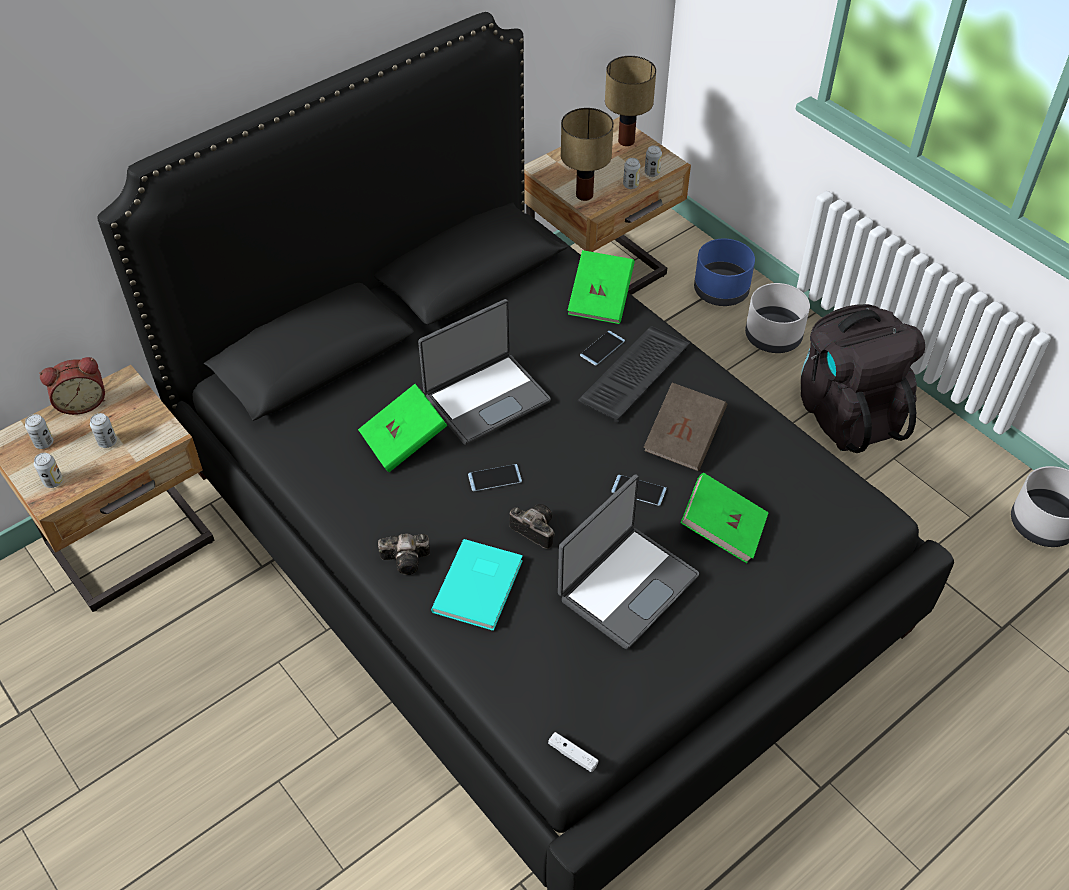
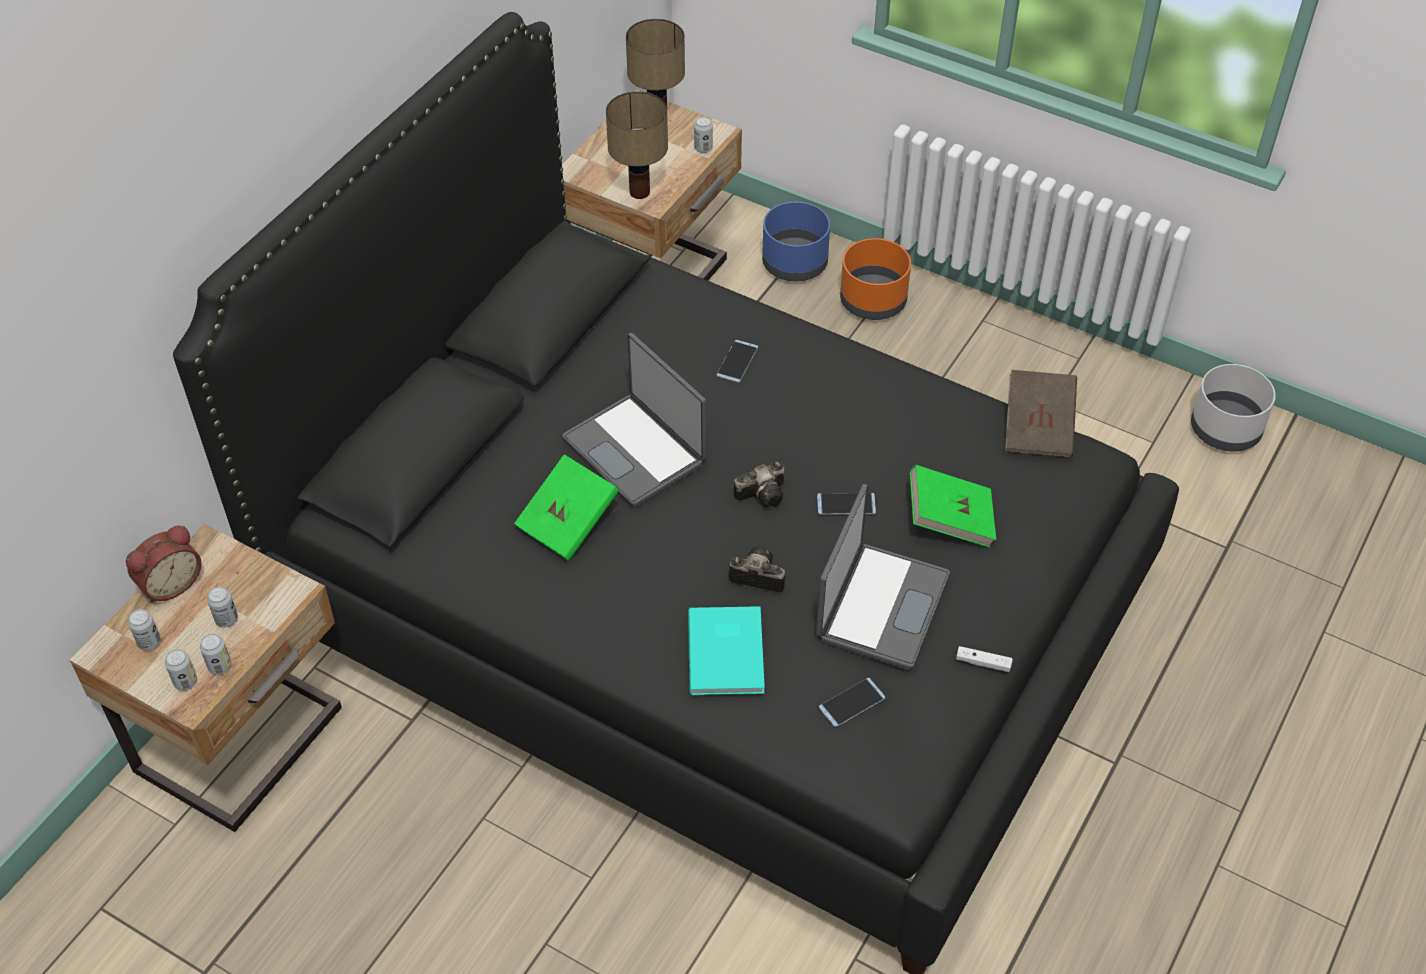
camera: 20 degrees left, 0 degrees up
camera [378,533,430,575] -> camera moved to [734,461,785,508]
laptop [418,299,551,445] -> laptop turned 105 degrees clockwise [562,333,706,507]
phone [468,464,522,491] -> phone moved to [819,678,885,727]
white game controller [548,732,599,772] -> white game controller moved to [956,646,1013,672]
green book [567,250,635,324] -> none
keyboard [578,326,690,423] -> none
can [623,158,640,189] -> can moved to [200,634,232,675]
brown book [643,383,727,471] -> brown book moved to [1005,370,1077,457]
grey planter [745,283,810,353] -> orange planter [840,238,911,320]
black backpack [801,304,925,453] -> none

